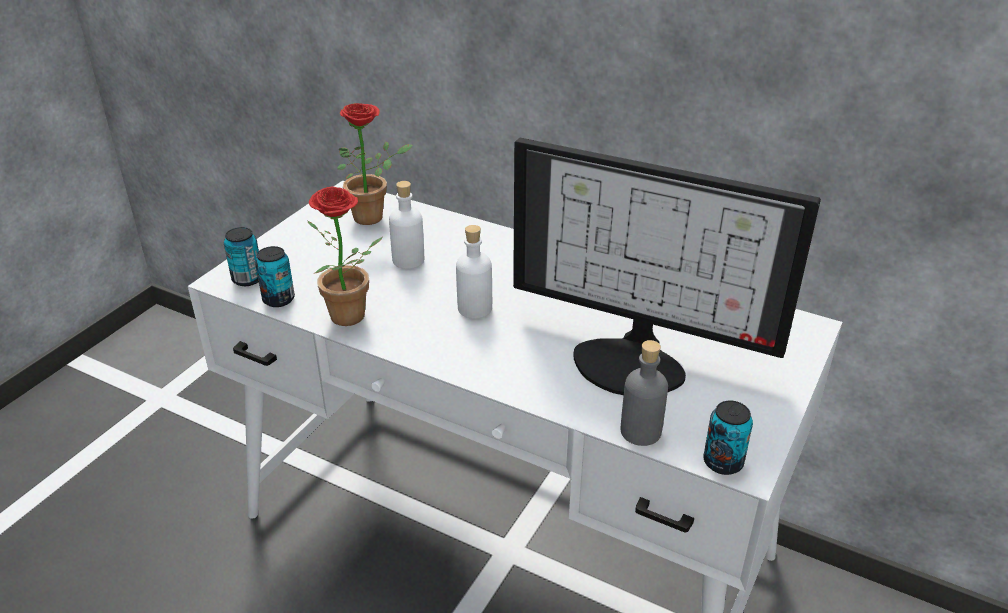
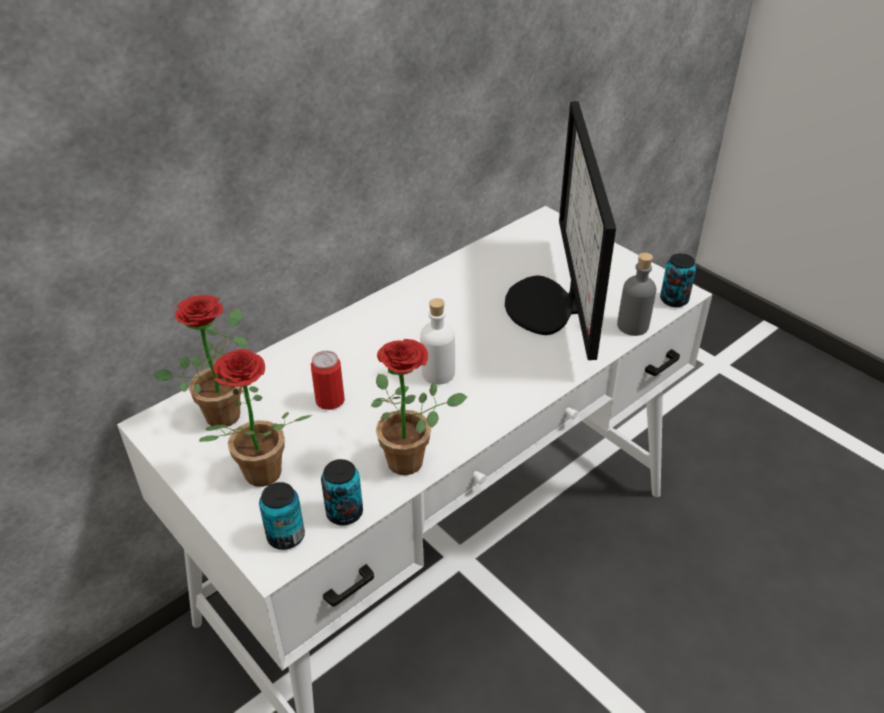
camera: 70 degrees left, 5 degrees up
white bottle [389,181,424,269] -> can [311,351,345,410]
monitor [513,138,821,395] -> monitor turned 135 degrees clockwise [505,101,616,360]
none -> potted plant [199,349,313,487]

